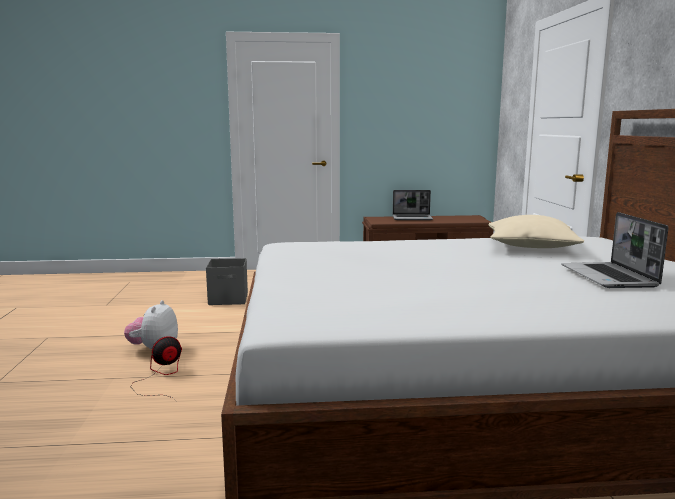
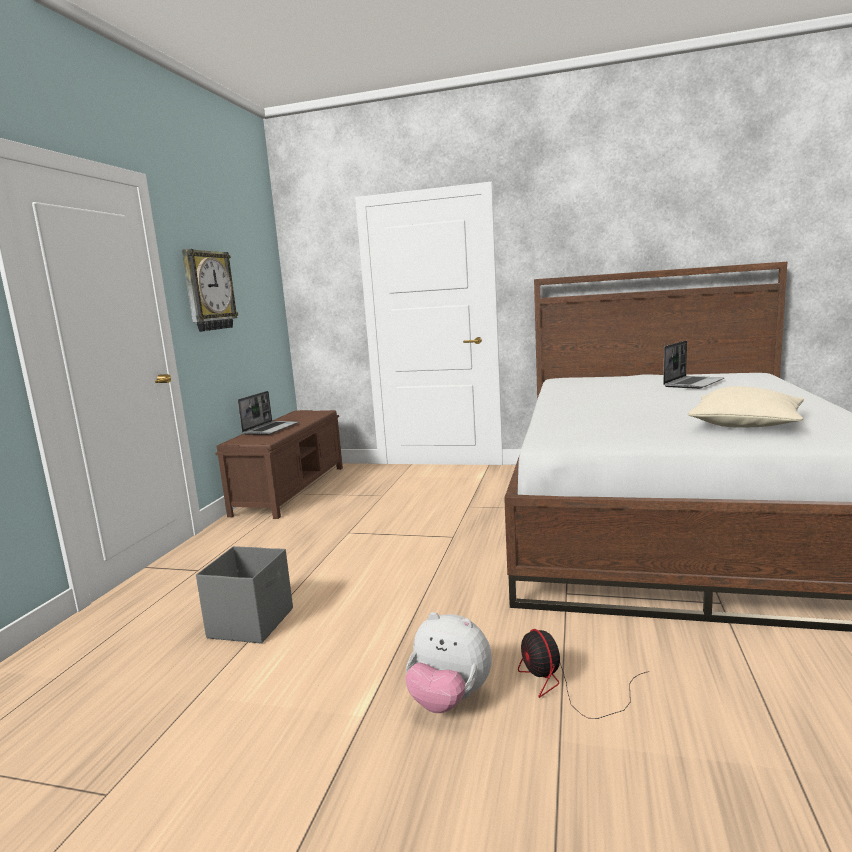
camera: 70 degrees left, 0 degrees up
beige pillow [488,215,584,248] -> beige pillow moved to [688,386,804,428]
laptop [561,212,668,288] -> laptop turned 60 degrees counterclockwise [663,341,724,389]
none -> wall clock [182,249,238,332]

